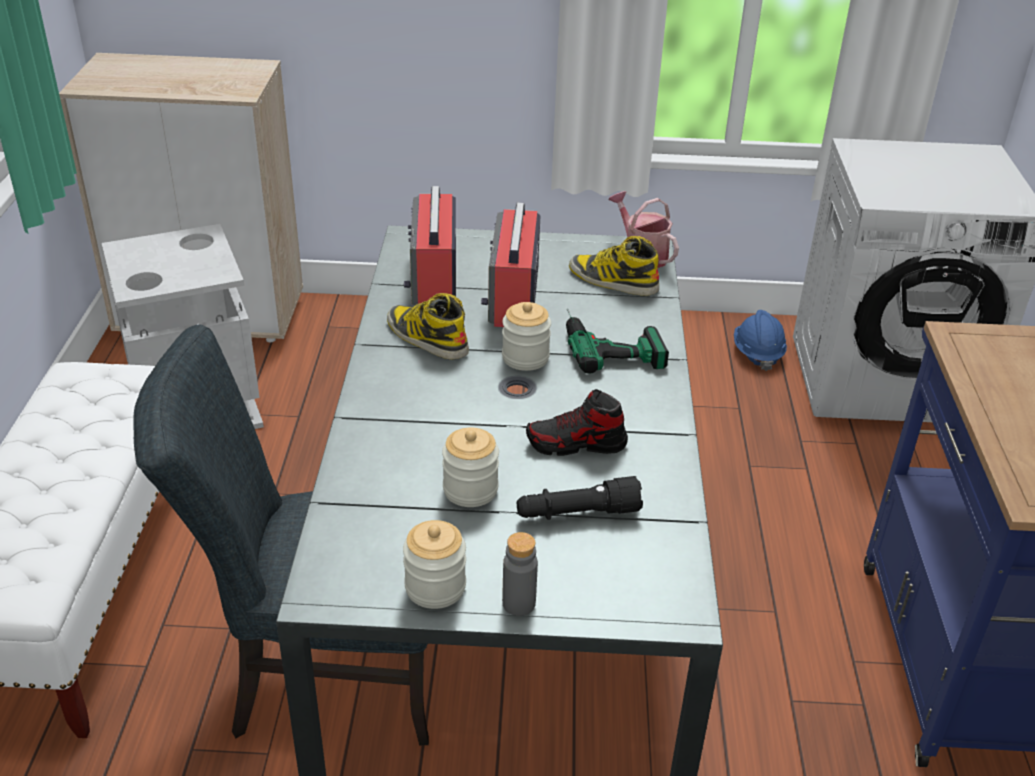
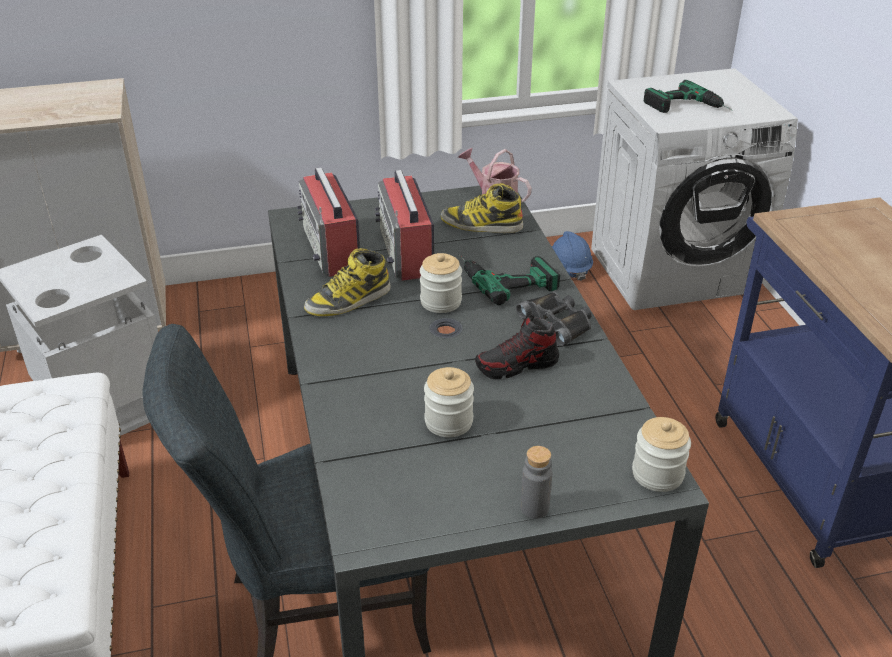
camera: 15 degrees left, 0 degrees up
boot [387,293,469,359] -> boot turned 60 degrees counterclockwise [304,248,391,316]
jar [403,520,466,609] -> jar moved to [632,417,691,492]
black flashlight [517,476,643,520] -> none
none -> black binoculars [516,291,592,346]
none -> power drill [644,80,732,113]

